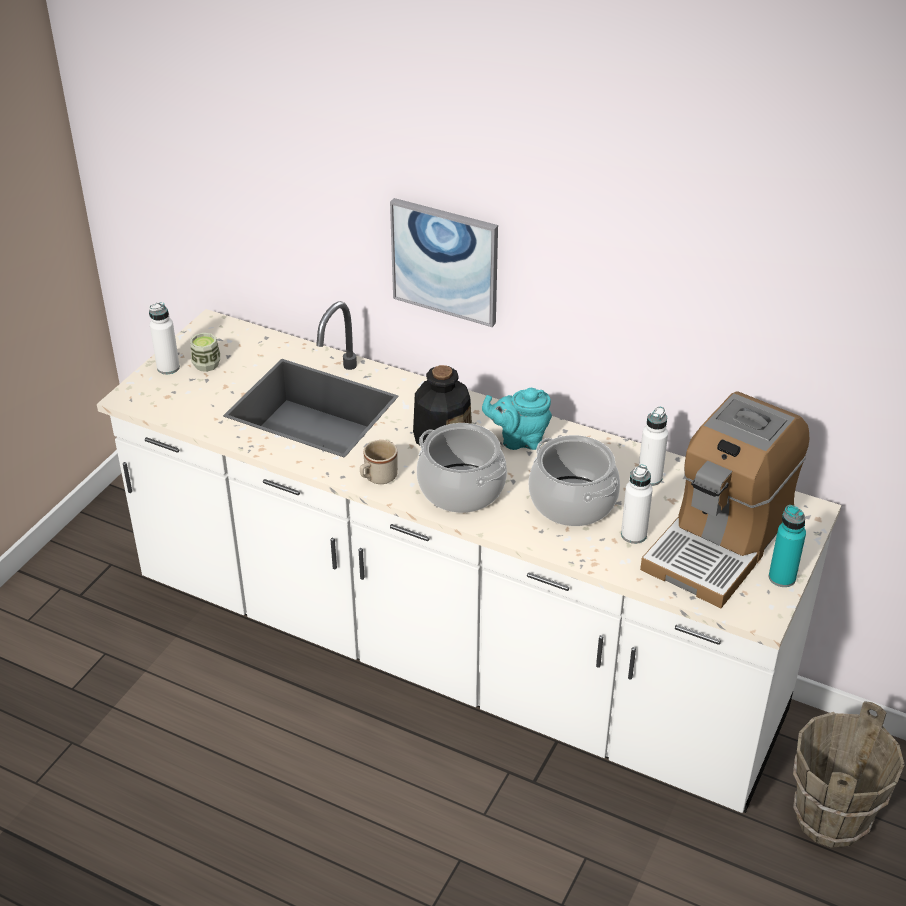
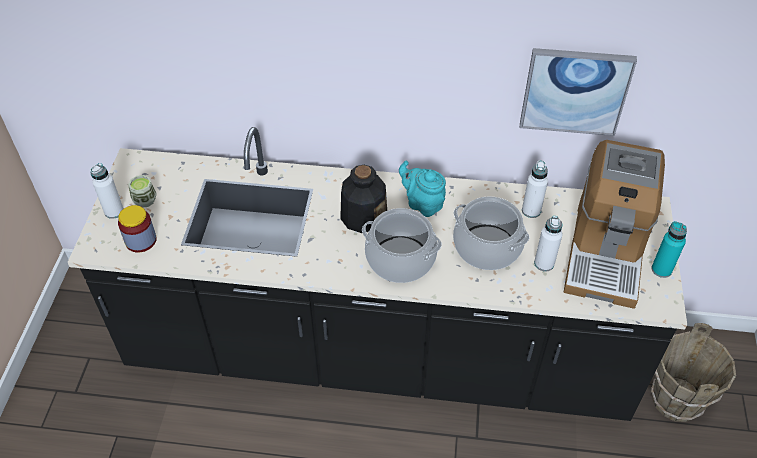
camera: 20 degrees left, 10 degrees up
white counter [97,301,841,813] -> black counter [67,127,687,421]
beige mug [360,440,398,484] -> none
picture [390,198,498,327] -> picture moved to [520,48,637,136]
turquoise teapot [482,388,552,450] -> turquoise teapot turned 60 degrees clockwise [399,161,446,217]
none -> jar [118,205,157,253]

